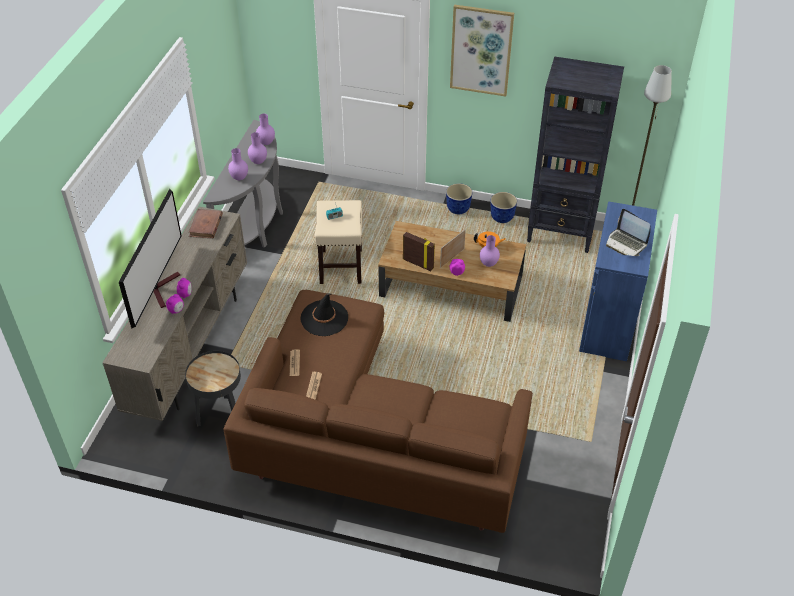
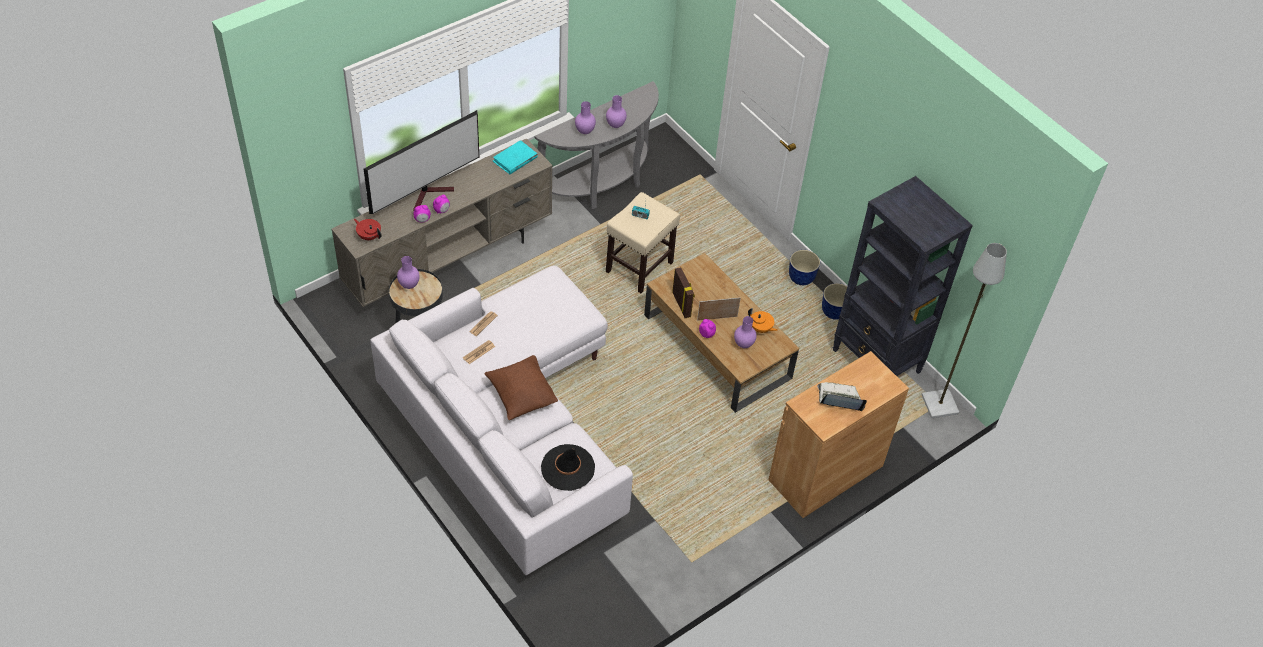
camera: 35 degrees right, 5 degrees up
brown book [189,209,223,238] -> turquoise book [493,140,538,174]
brown sofa [223,290,533,533] -> white sofa [370,265,633,575]
purple vase [256,114,275,145] -> purple vase moved to [397,256,420,289]
black hat [301,293,348,336] -> black hat moved to [541,444,595,491]
picture [450,4,514,97] -> none
blue cabinet [579,201,657,361] -> brown cabinet [768,351,909,518]
laptop [606,209,651,256] -> laptop turned 105 degrees clockwise [817,382,867,411]
none -> red teapot [354,219,382,240]
none -> brown pillow [484,355,558,420]

